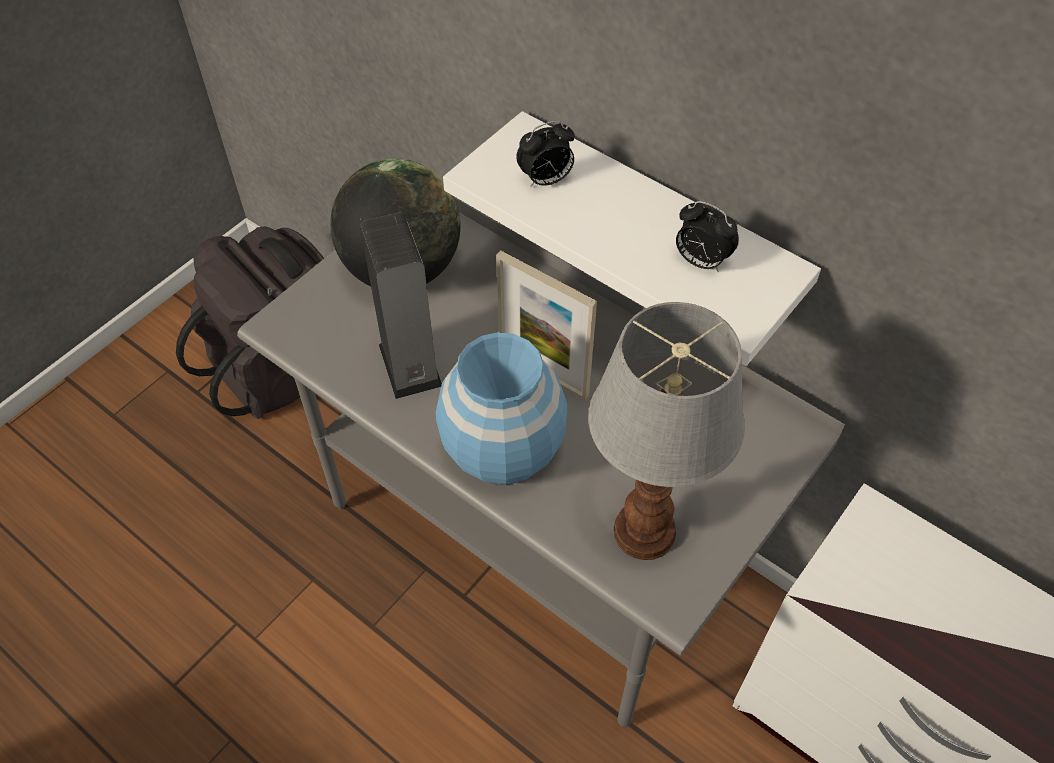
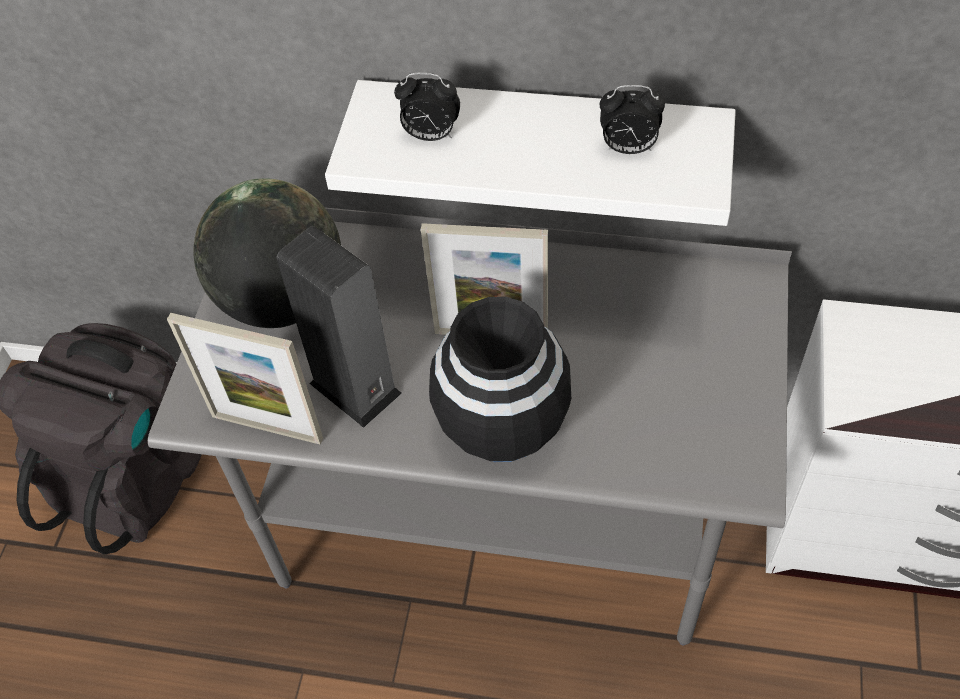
camera: 25 degrees left, 0 degrees up
blue vase [436,332,567,485] -> black vase [429,297,571,462]
alarm clock [516,121,574,188] -> alarm clock turned 60 degrees clockwise [394,73,460,141]
table lamp [588,302,745,560] -> none
none -> picture frame [167,313,323,444]

